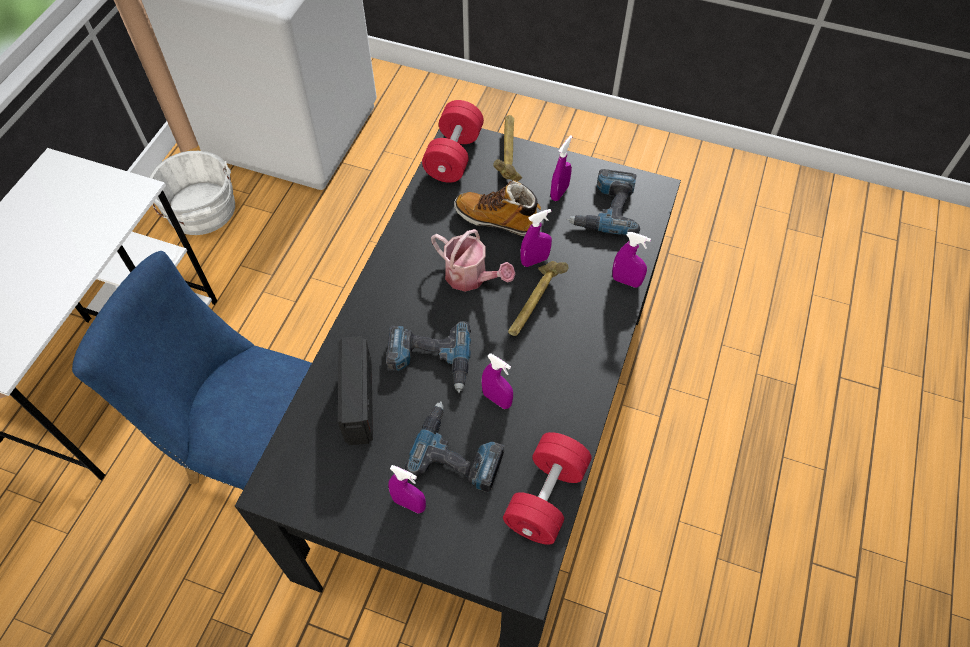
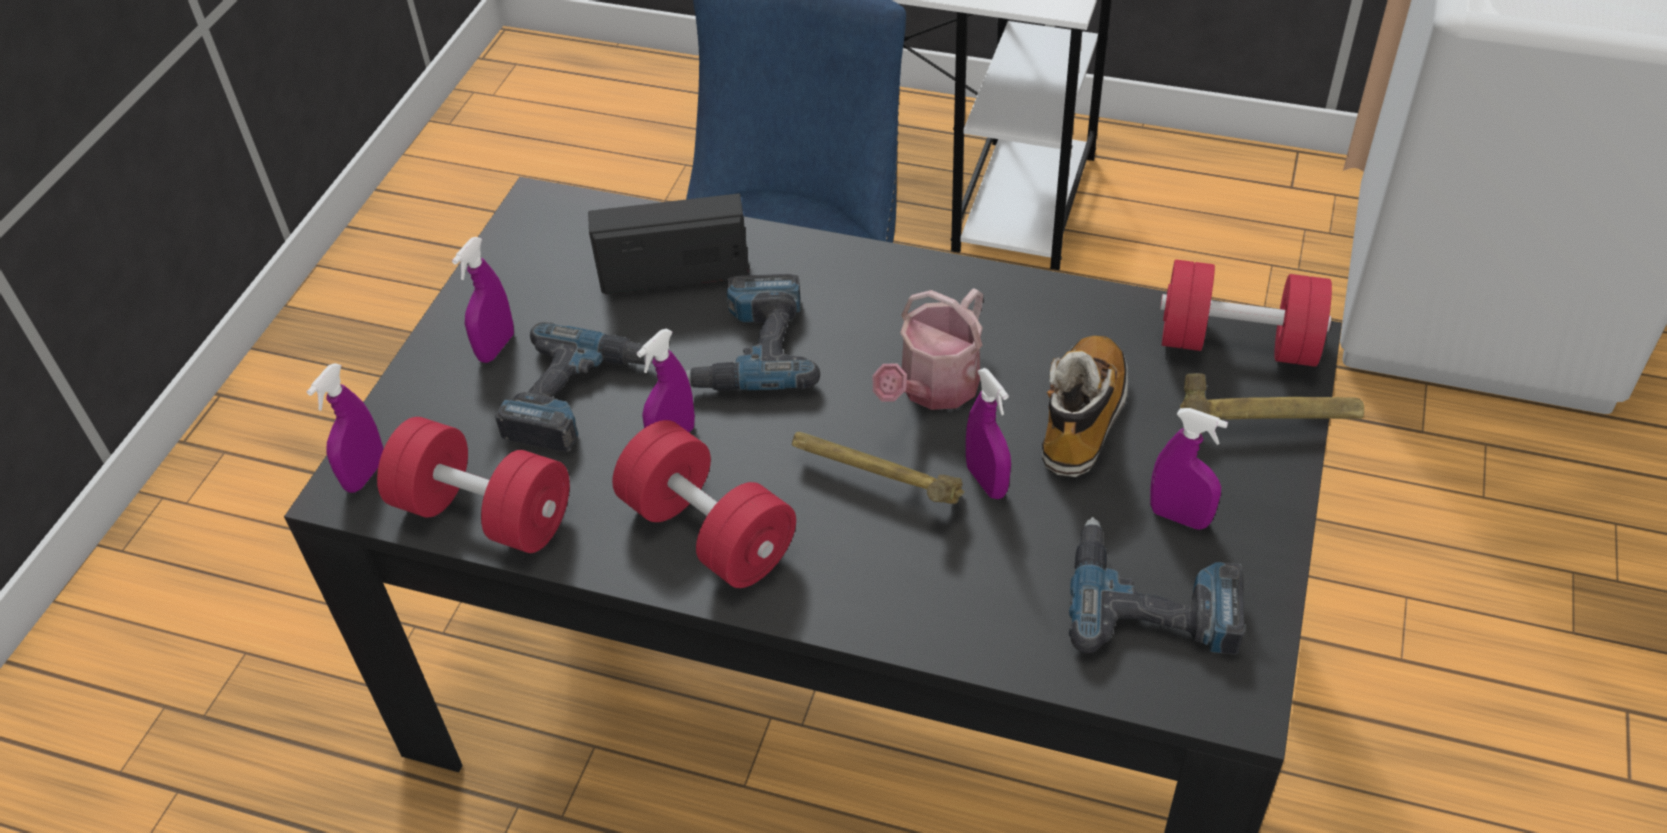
camera: 90 degrees right, 10 degrees down
white bucket [149,151,235,235] -> none
purple spray bottle [612,232,651,288] -> purple spray bottle moved to [307,363,383,493]
none -> red dumbbell [612,420,796,588]

